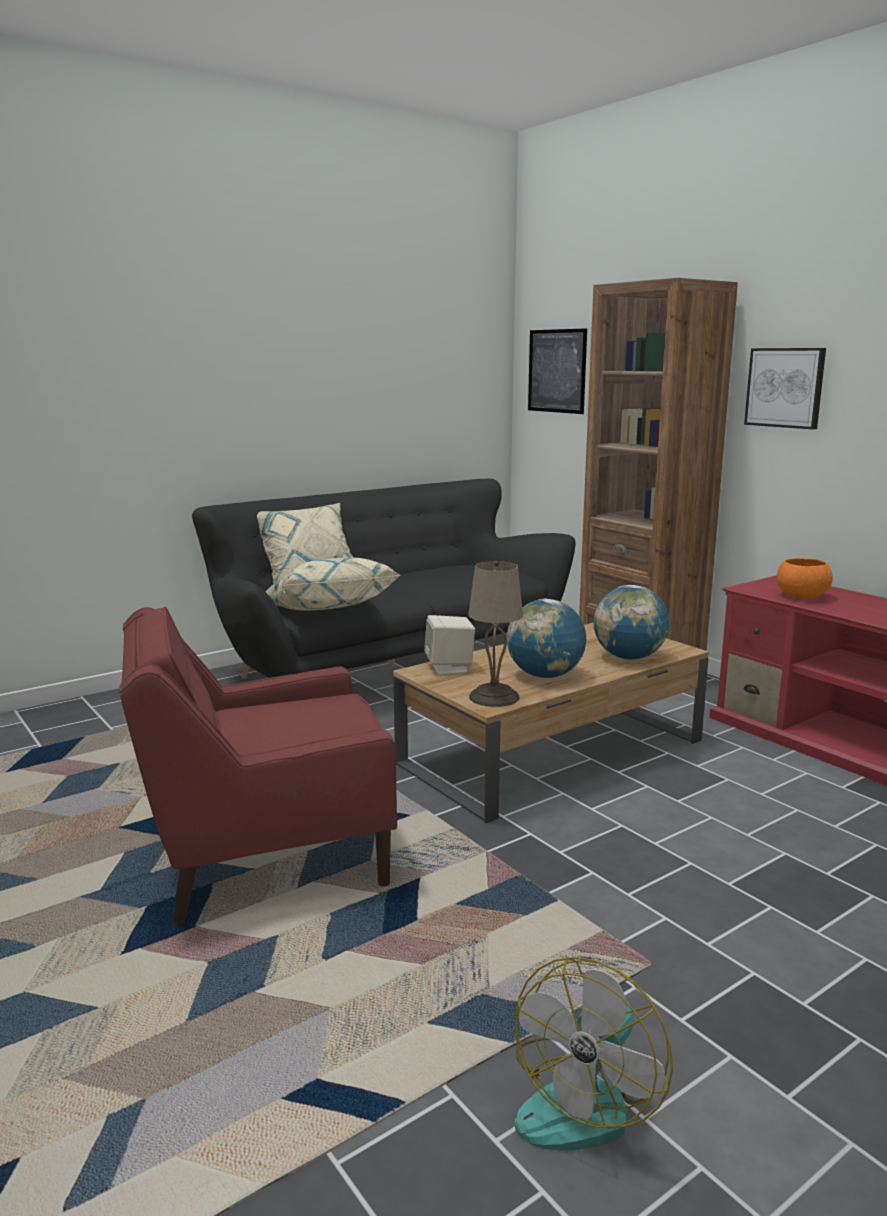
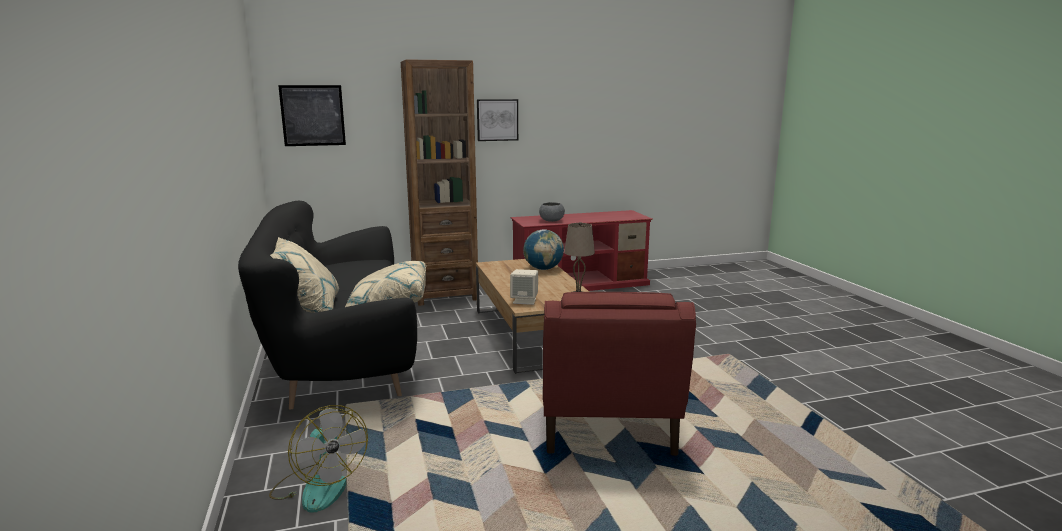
camera: 70 degrees left, 0 degrees up
globe [507,599,586,679] -> none
fan [515,957,673,1150] -> fan moved to [269,405,368,513]
orange bowl [776,558,833,599] -> grey bowl [539,202,565,222]

